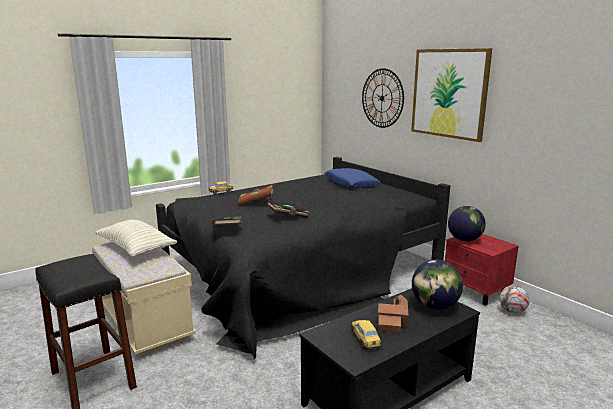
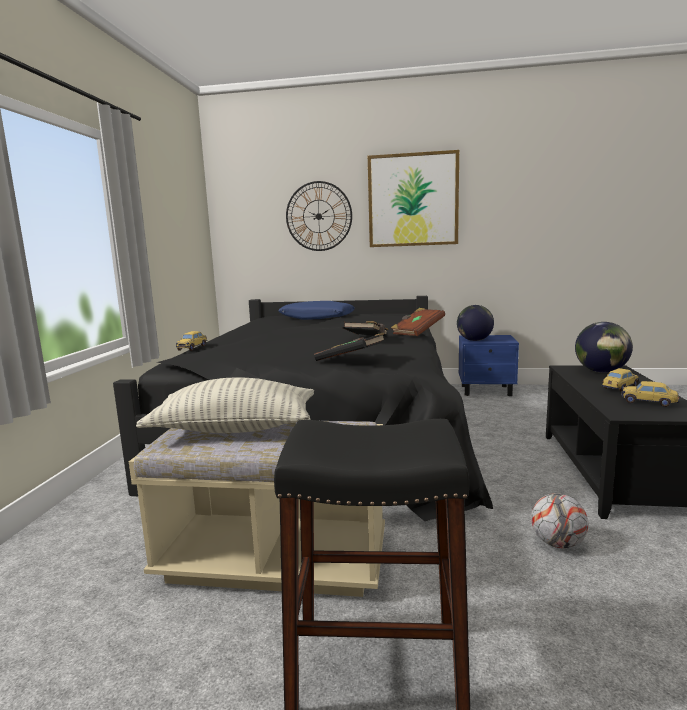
camera: 45 degrees left, 5 degrees down
brown book [237,185,274,205] -> brown book moved to [391,308,445,336]
toy house [378,295,409,333] -> toy car [601,368,639,392]
red nightstand [445,234,519,305] -> blue nightstand [458,335,519,396]
football [499,285,530,314] -> football moved to [531,493,588,548]

